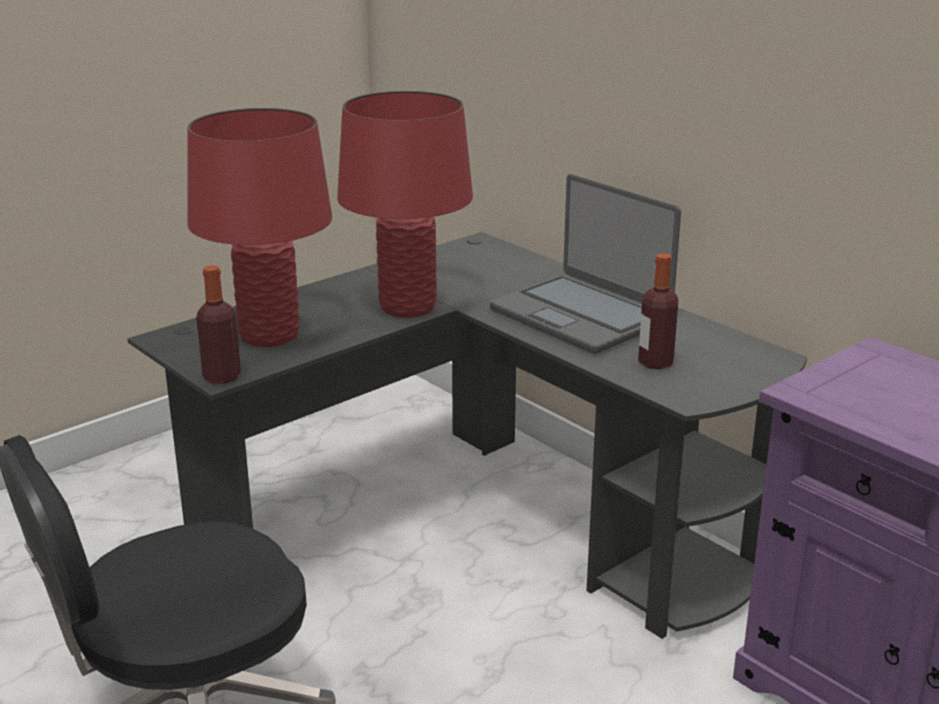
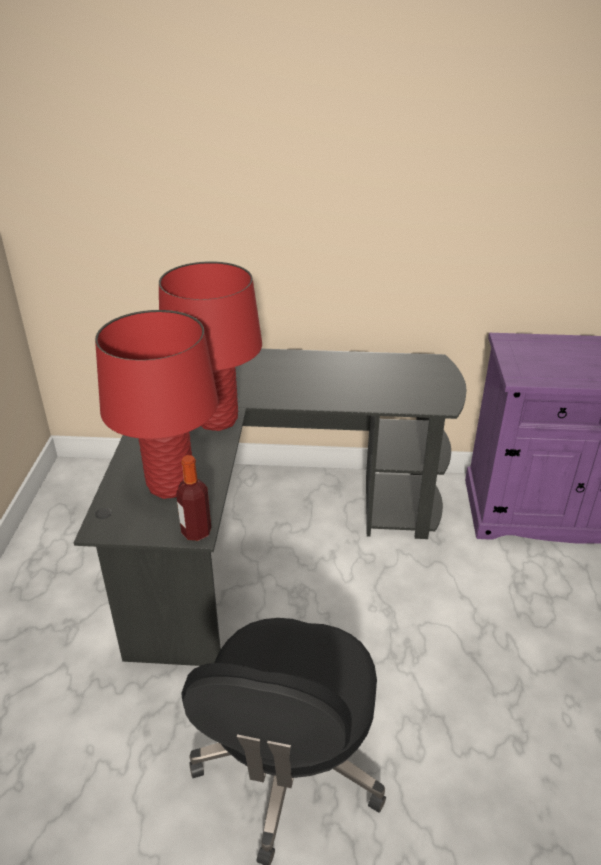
camera: 45 degrees left, 10 degrees up
laptop [490,174,681,354] -> none
bottle [638,253,679,369] -> none

